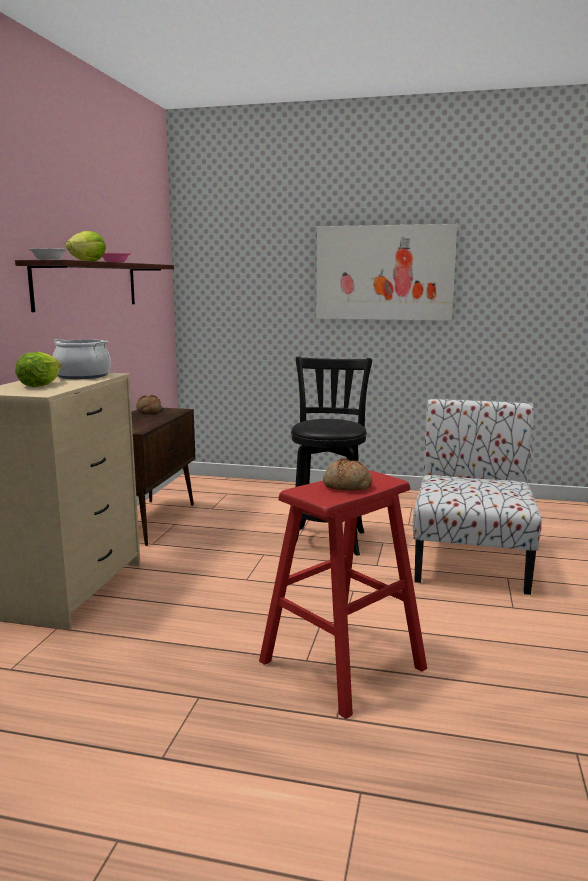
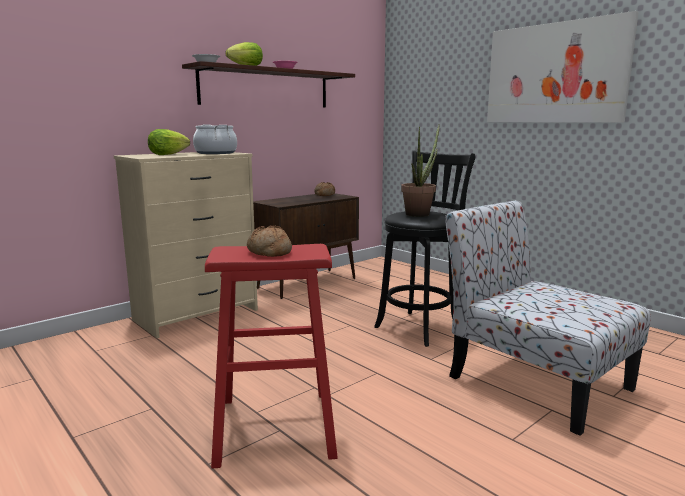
camera: 35 degrees right, 0 degrees up
chair [413,399,541,595] -> chair turned 90 degrees counterclockwise [445,200,651,436]
none -> potted plant [401,125,439,217]

